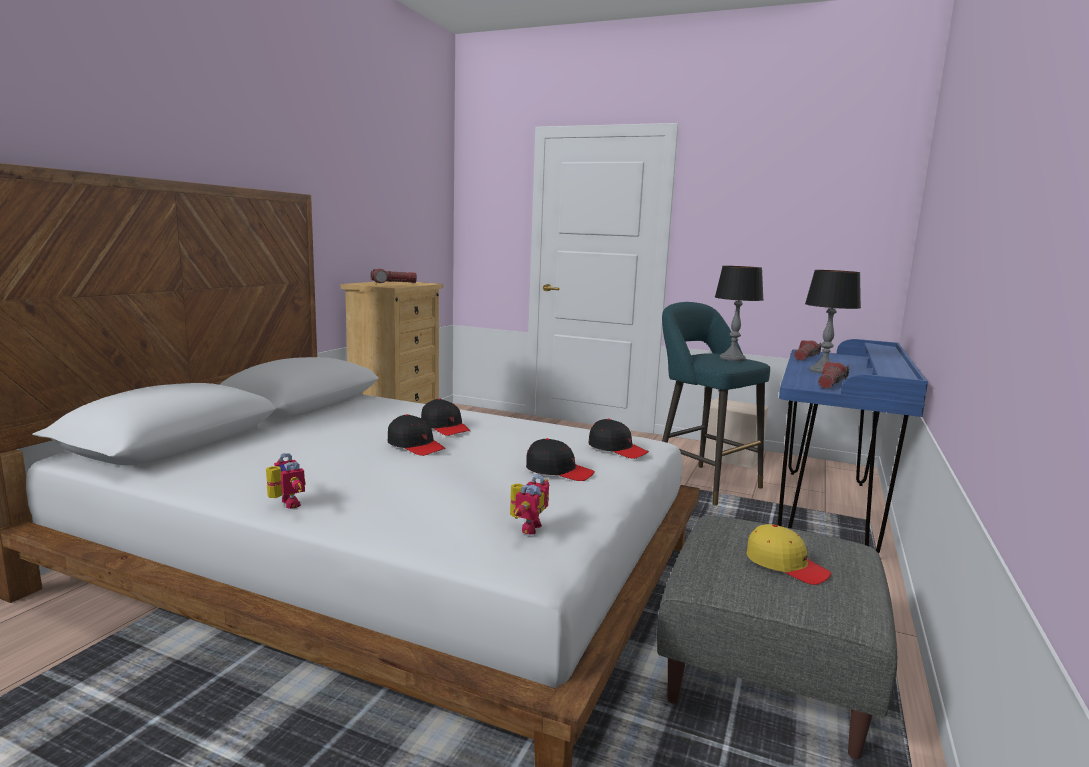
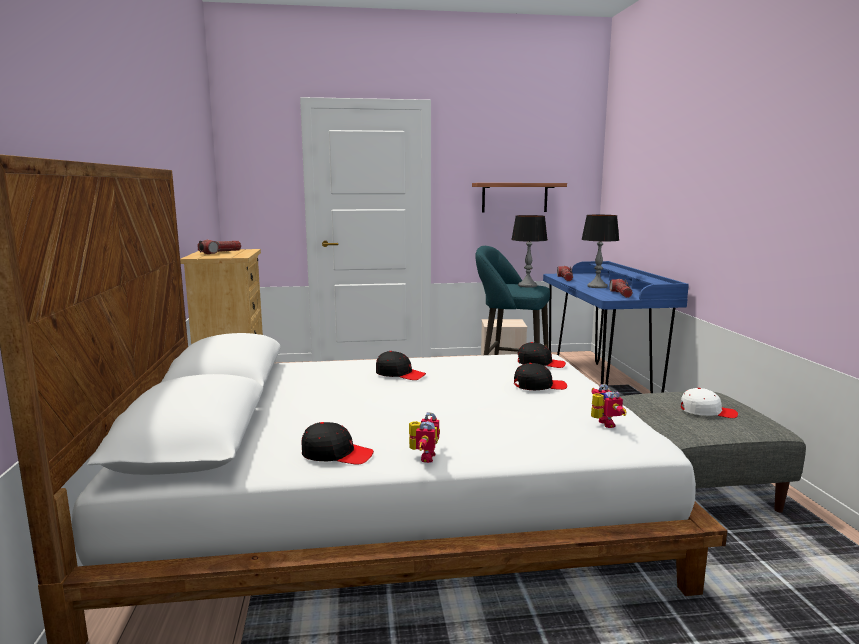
camera: 30 degrees left, 0 degrees up
toy robot [266,453,306,509] -> toy robot turned 75 degrees clockwise [409,412,440,463]
black cap [387,414,446,456] -> black cap moved to [301,422,374,464]
yellow cap [746,524,831,585] -> white cap [681,388,738,418]
none -> shelf [472,183,567,212]

